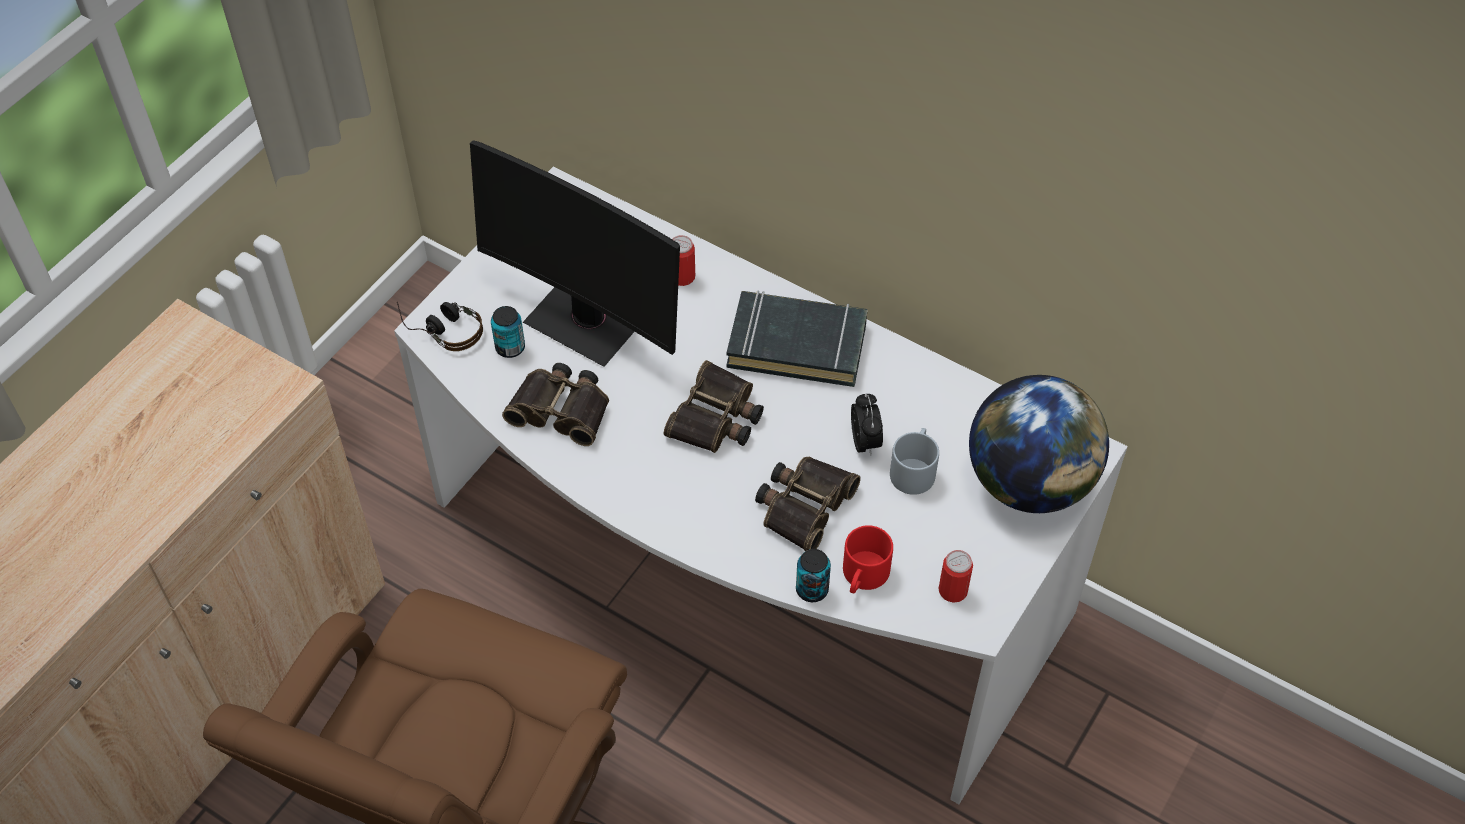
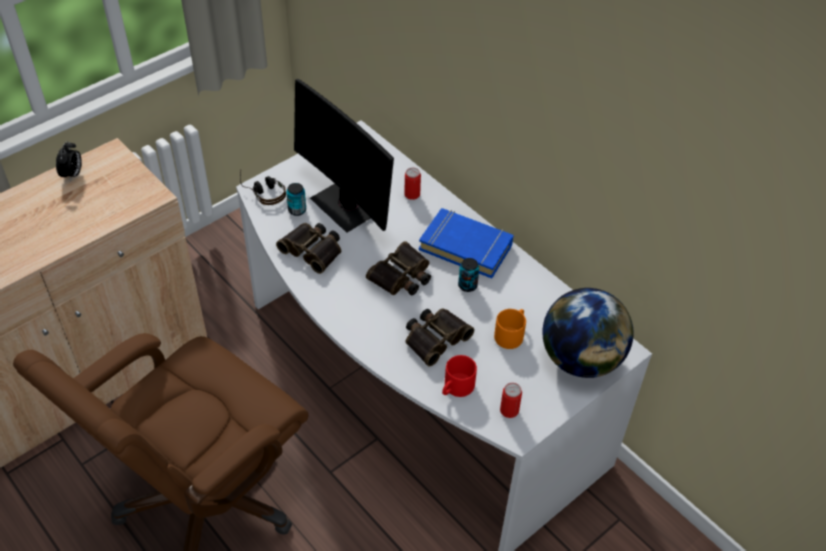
camera: 15 degrees right, 5 degrees down
black book [726,291,867,387] -> blue book [419,208,514,279]
can [796,549,831,602] -> can moved to [458,258,479,292]
alarm clock [851,394,883,456] -> alarm clock moved to [56,141,82,182]
grey mug [890,428,939,495] -> orange mug [494,309,526,349]

